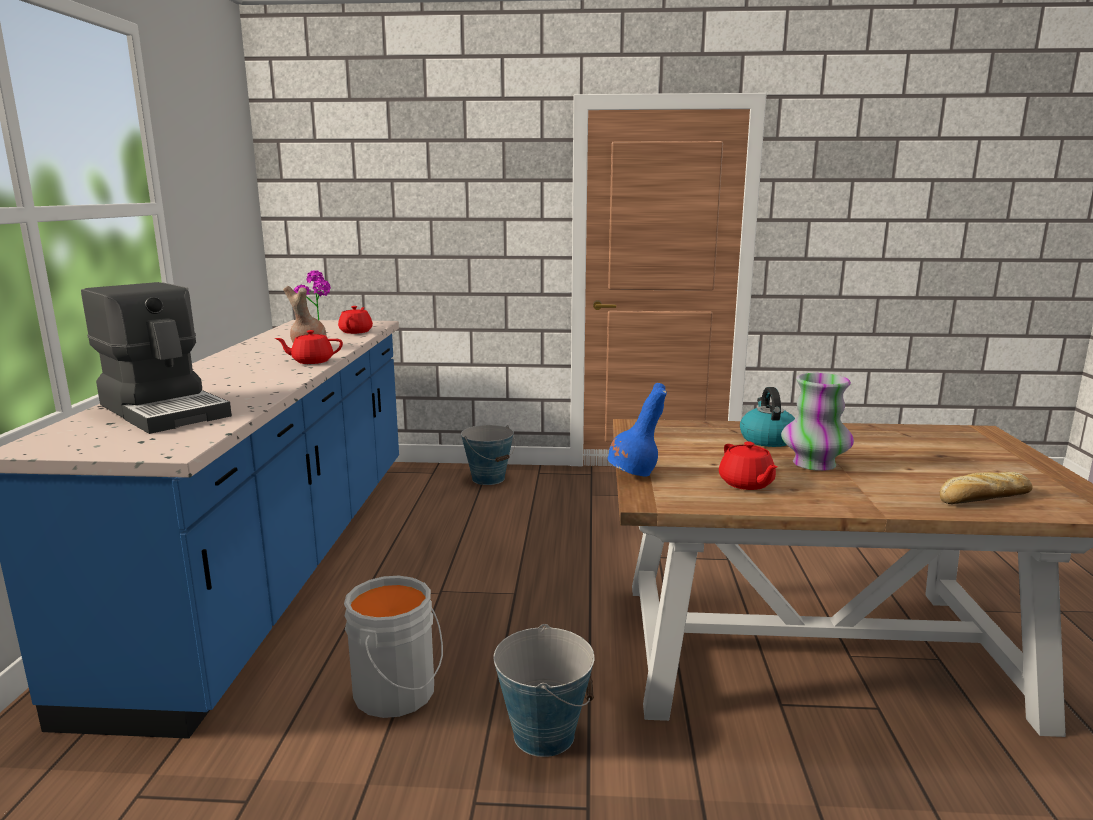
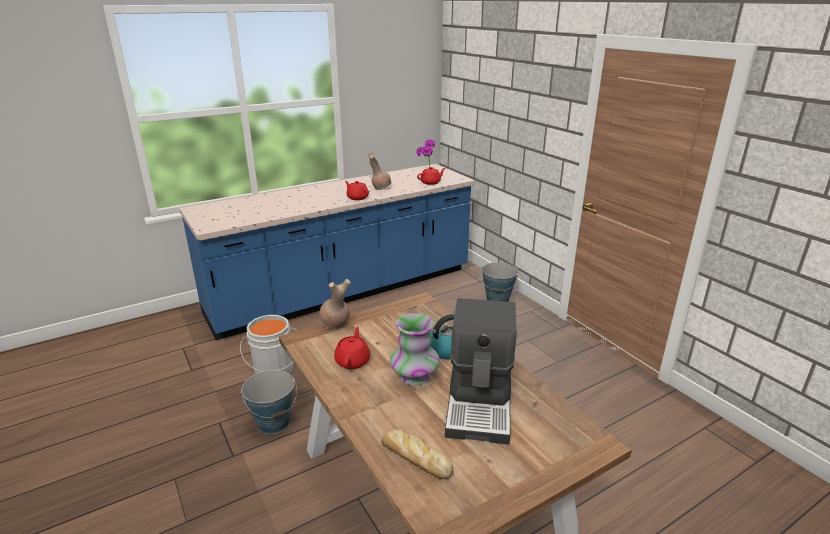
camera: 55 degrees right, 10 degrees up
coffee machine [81,282,232,434] -> coffee machine moved to [445,298,517,445]
blue vase [607,383,667,477] -> brown vase [319,279,351,329]
red teapot [719,441,778,490] -> red teapot turned 150 degrees clockwise [334,327,370,369]

